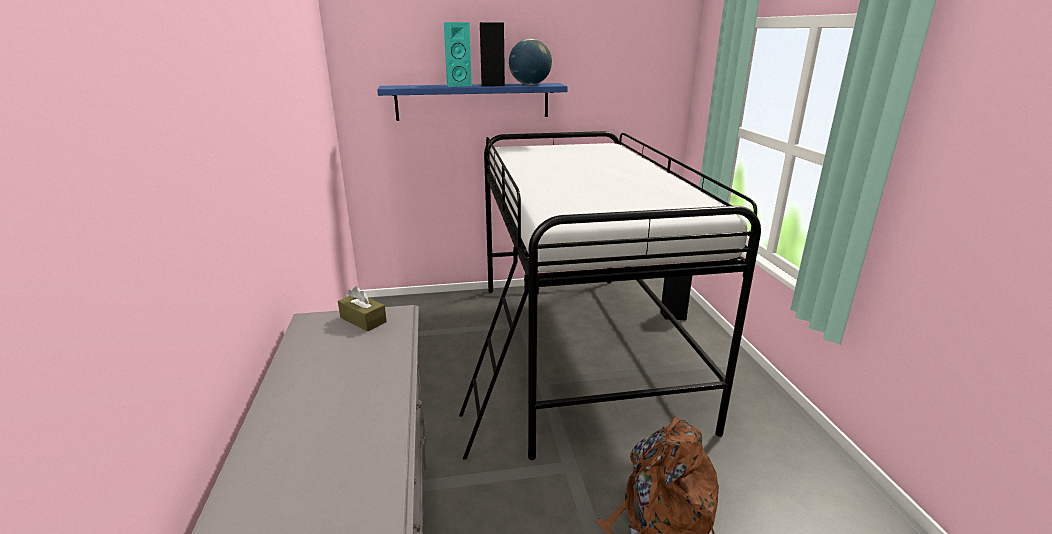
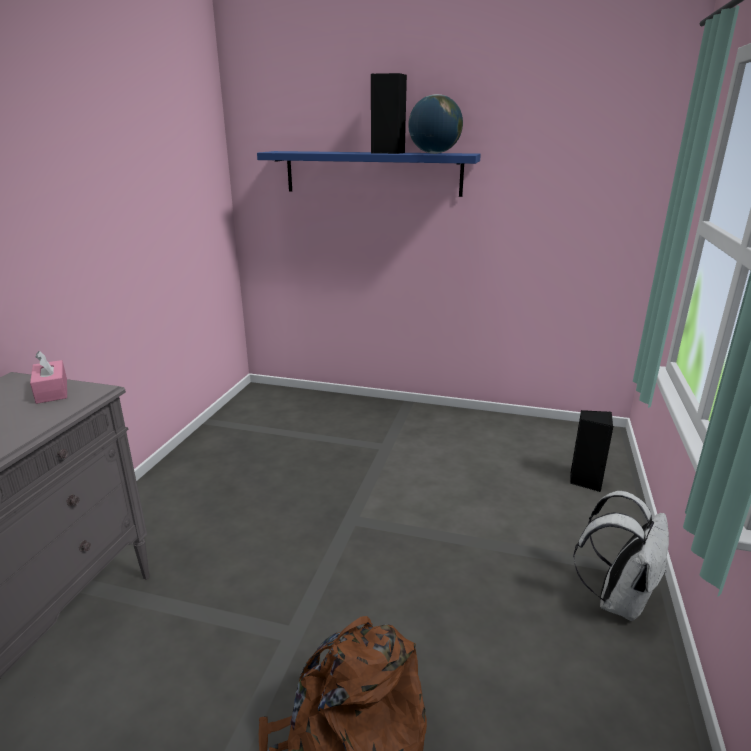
camera: 25 degrees right, 0 degrees up
brown tissue box [338,286,387,332] -> pink tissue box [30,351,67,404]
turquoise speaker [444,22,472,87] -> none
black bed [459,131,761,460] -> none
none -> white backpack [573,491,669,621]

